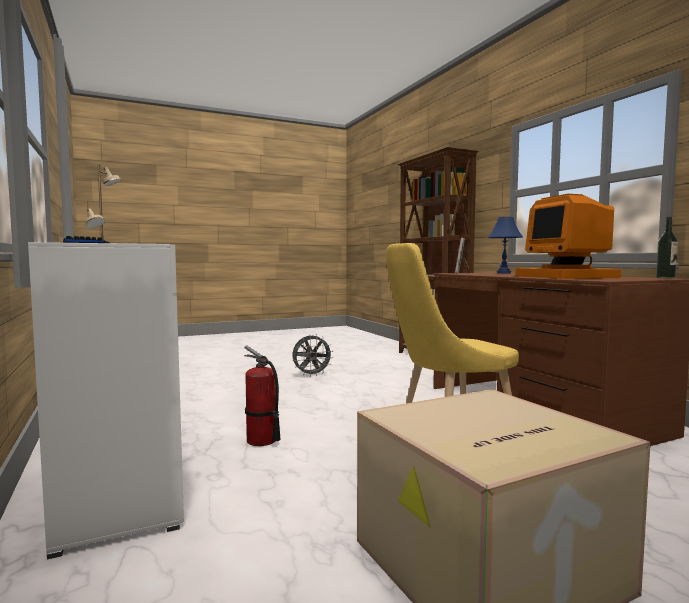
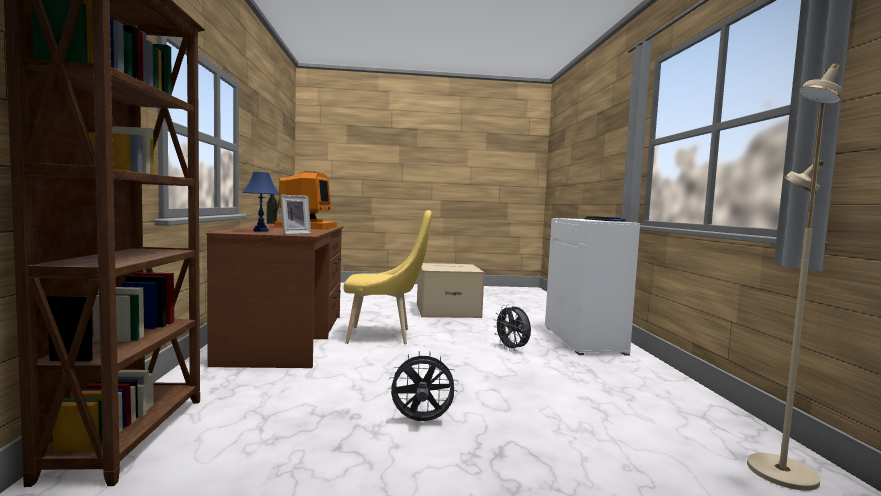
camera: 160 degrees left, 0 degrees up
fire extinguisher [244,345,281,446] -> grey fan [493,306,531,351]

